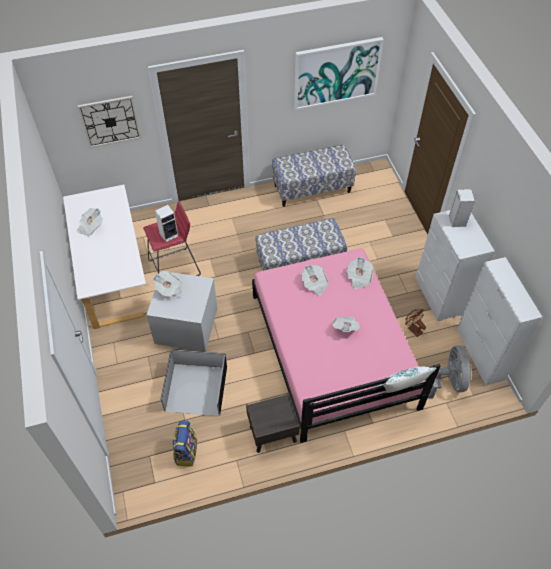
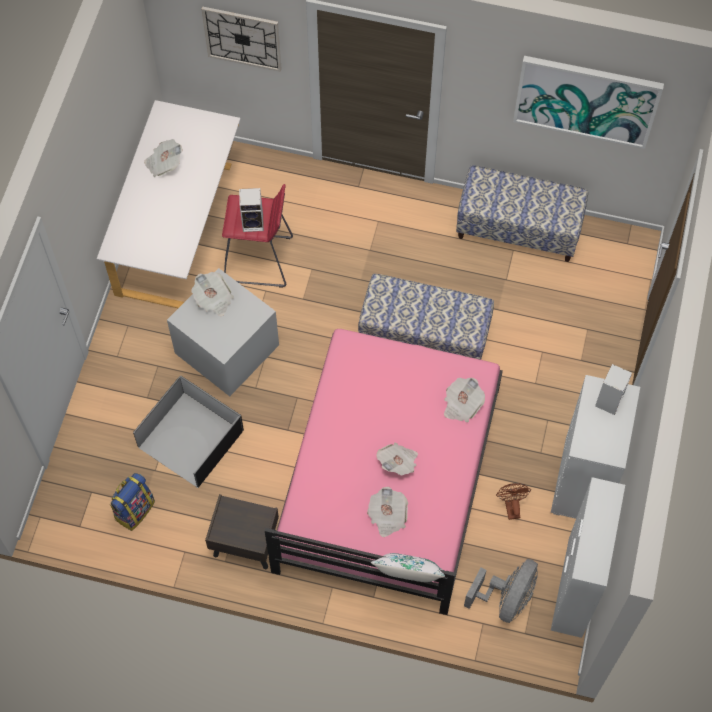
camera: 30 degrees right, 10 degrees up
newspaper [301,264,329,296] -> newspaper moved to [367,487,408,537]

